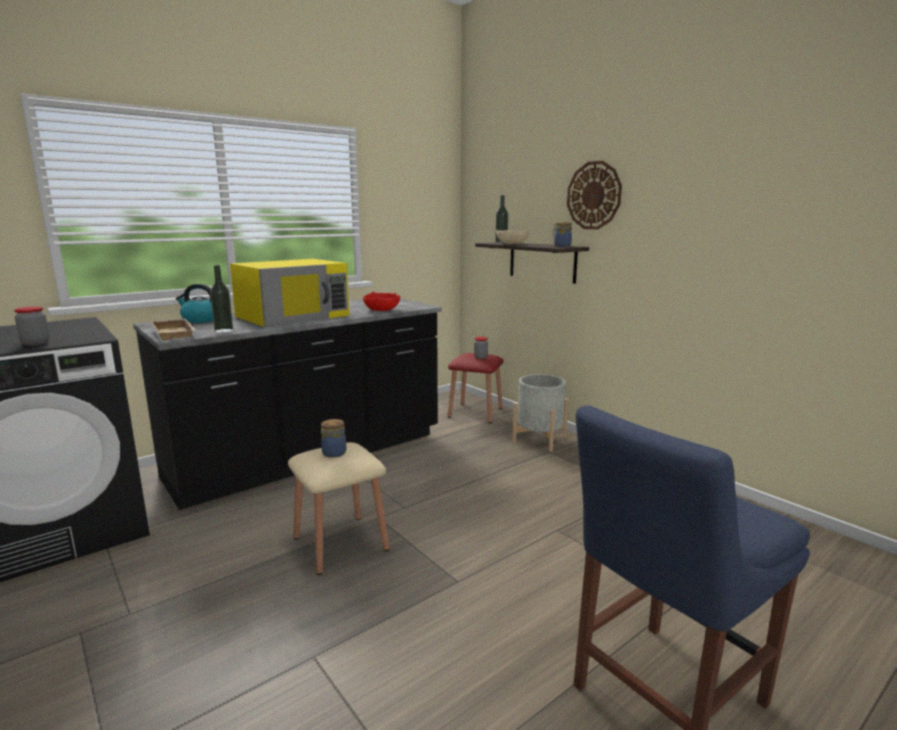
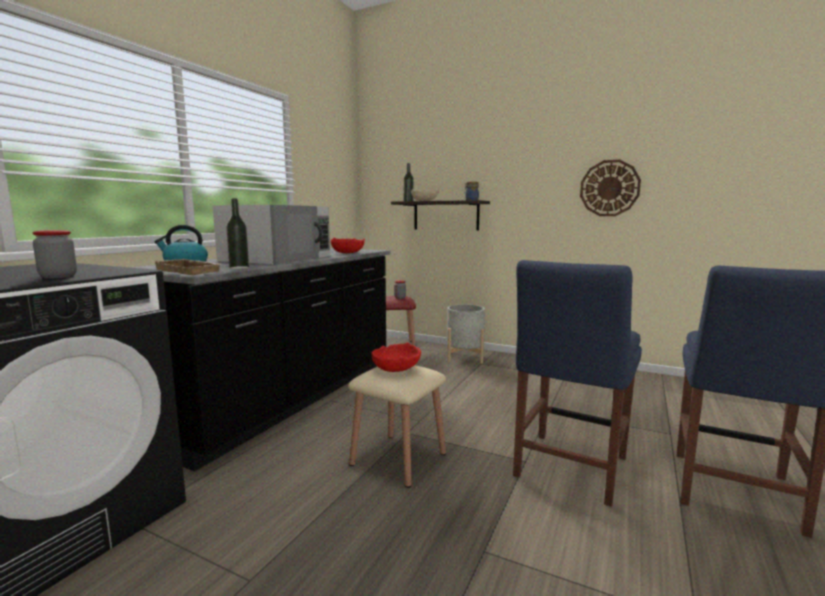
camera: 25 degrees left, 5 degrees down
yellow microwave [230,259,350,328] -> white microwave [213,205,330,264]
jar [321,419,346,458] -> red bowl [371,342,421,372]
wall clock [567,161,622,229] -> wall clock moved to [580,160,641,216]
none -> blue chair [513,260,642,507]

